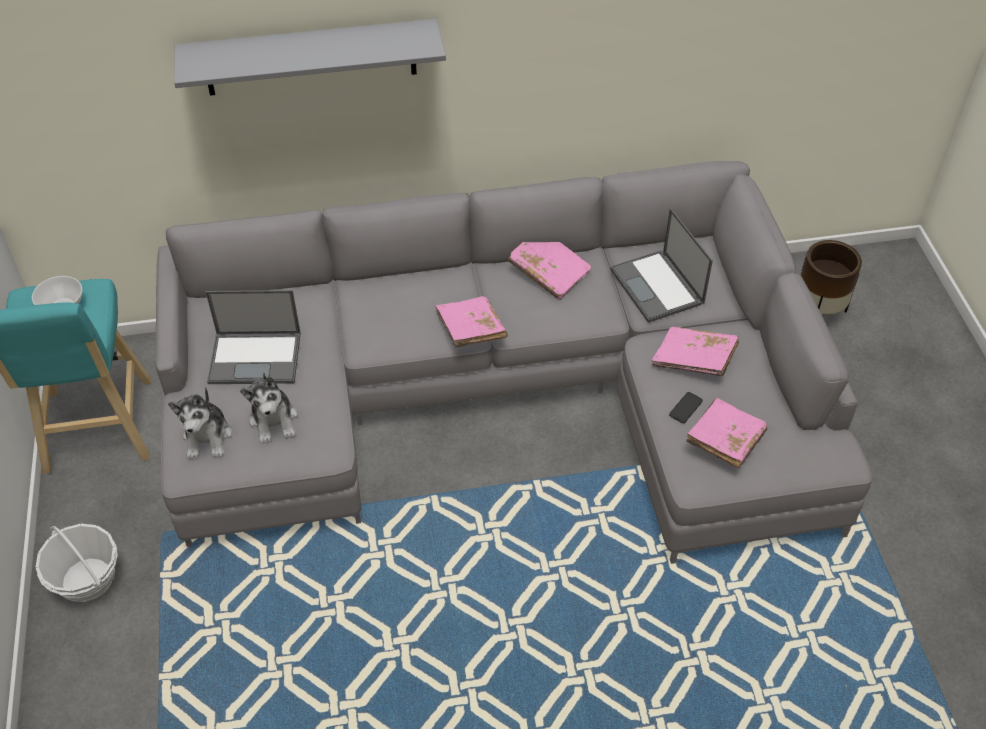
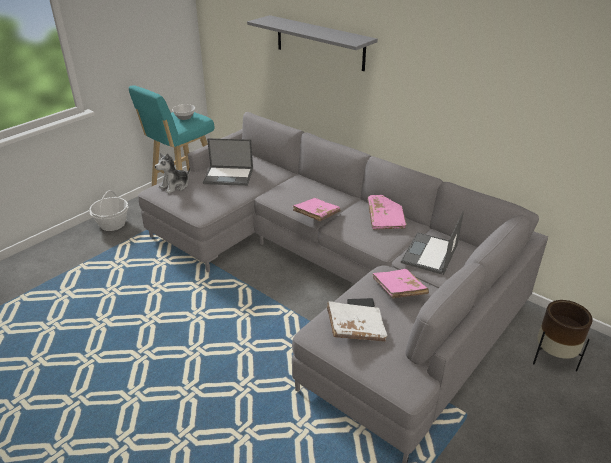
camera: 50 degrees right, 15 degrees down
laptop [206,290,301,384] -> laptop turned 45 degrees counterclockwise [203,138,253,186]
plush toy [240,372,297,444] -> none
pink book [686,398,767,468] -> white book [327,301,387,342]

